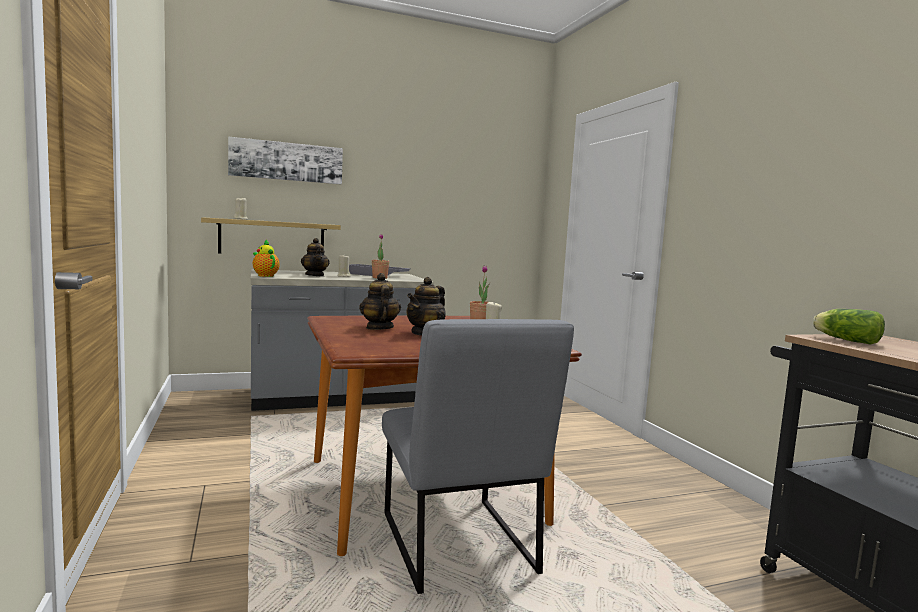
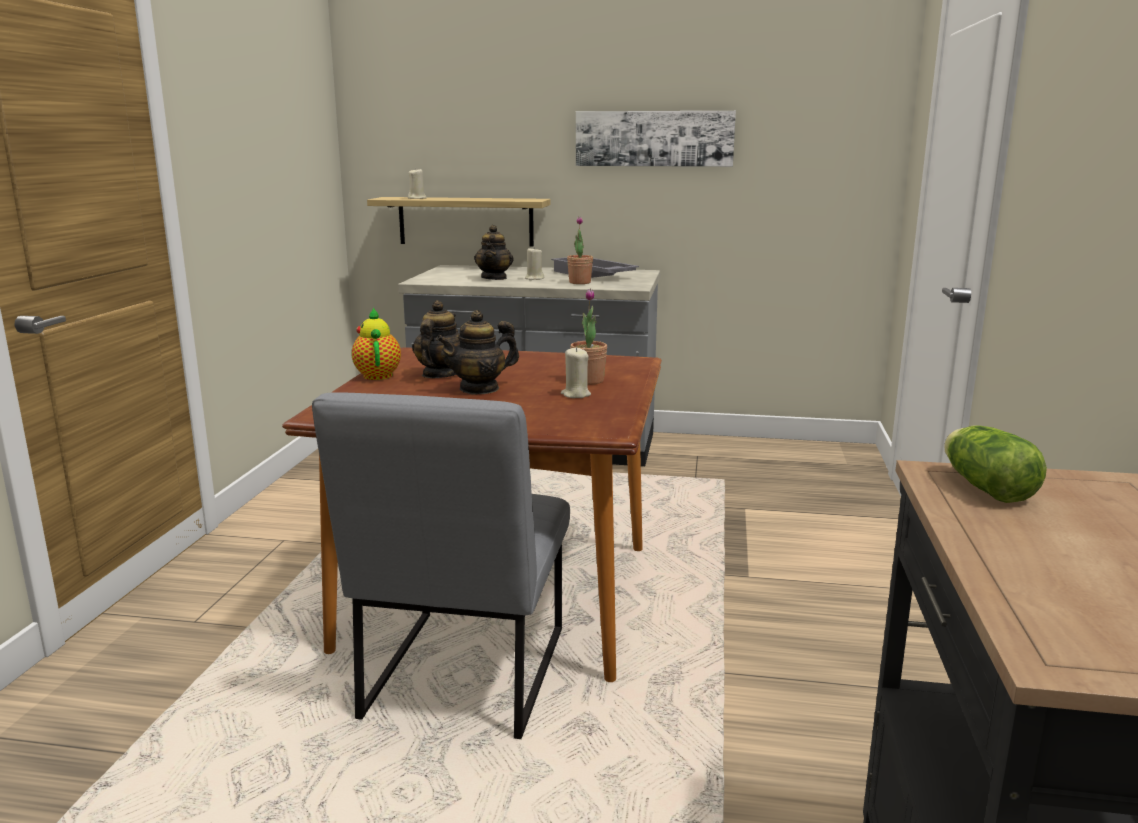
camera: 30 degrees right, 10 degrees up
picture [228,136,343,184] -> picture moved to [576,111,736,167]
teapot [253,240,280,277] -> teapot moved to [351,307,401,380]

